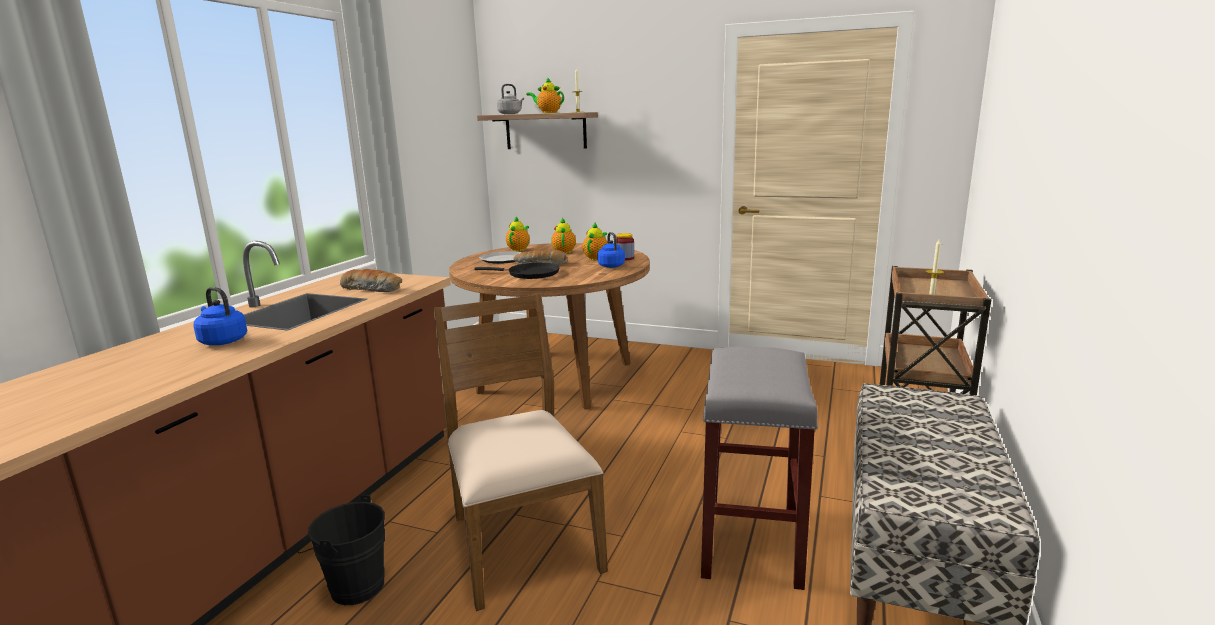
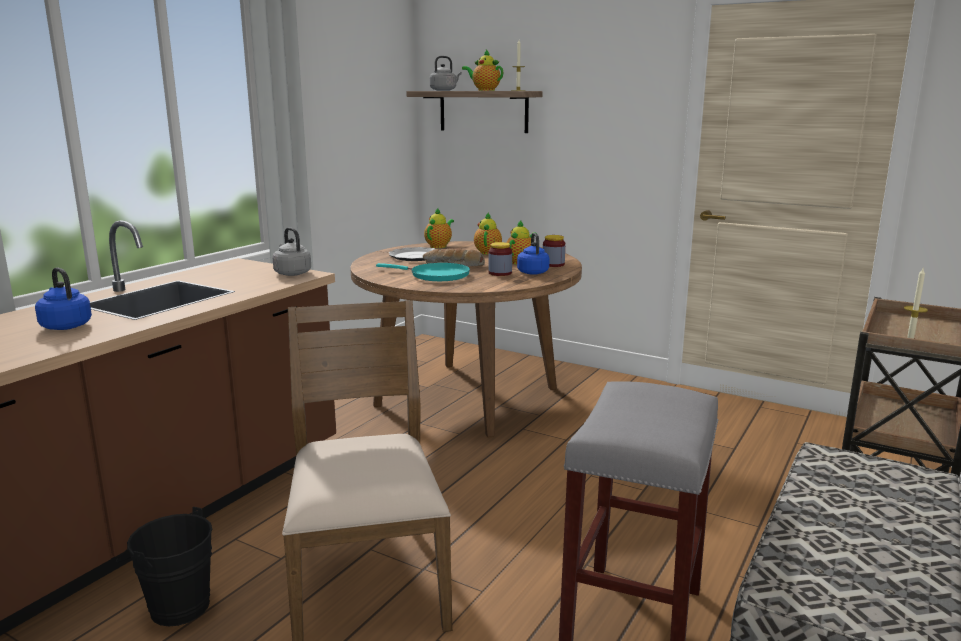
camera: 10 degrees right, 0 degrees up
bread [340,269,402,292] -> none
black frying pan [474,263,560,279] -> turquoise frying pan [376,263,470,281]
none -> grey kettle [273,227,311,276]
none -> jar [489,242,512,276]

